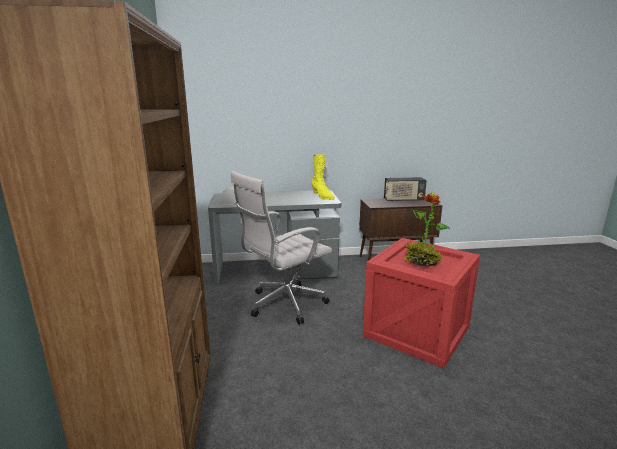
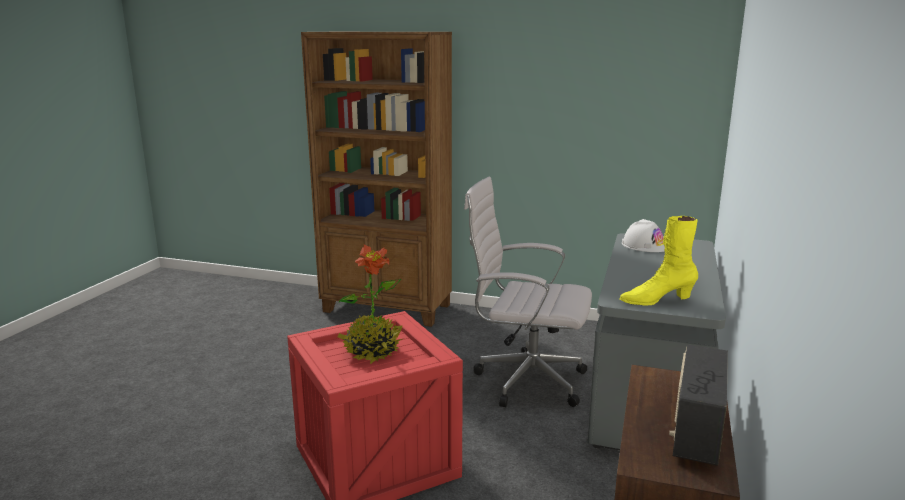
camera: 115 degrees right, 0 degrees up
white office chair [231,171,332,325] -> white office chair turned 60 degrees counterclockwise [464,177,592,407]

